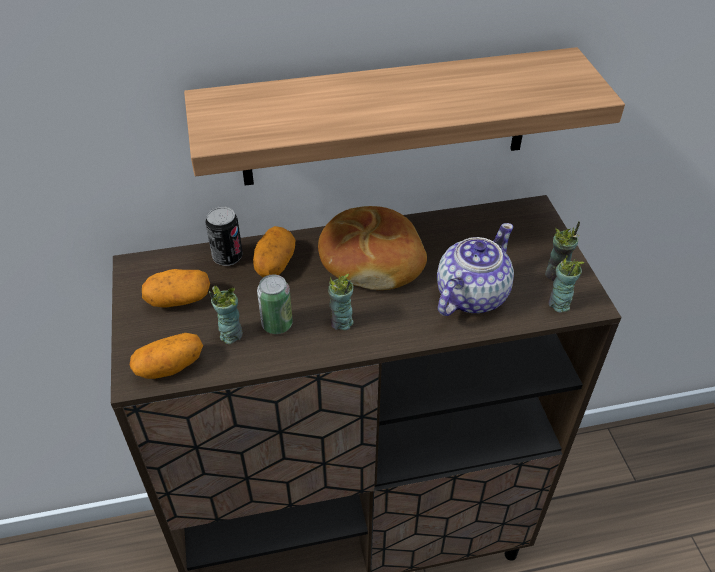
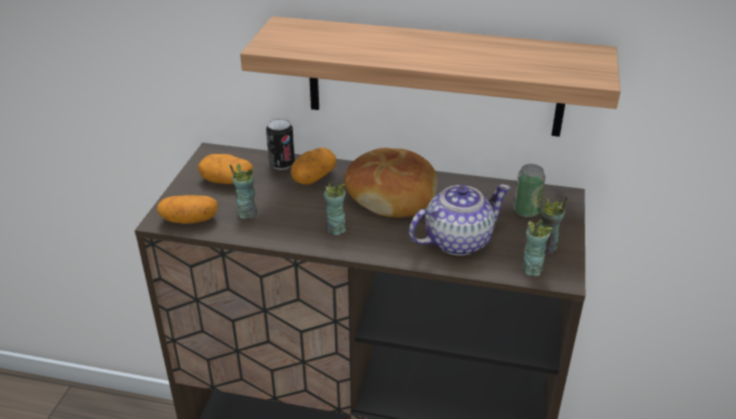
camera: 25 degrees right, 10 degrees down
can [257,274,293,334] -> can moved to [513,164,545,217]

